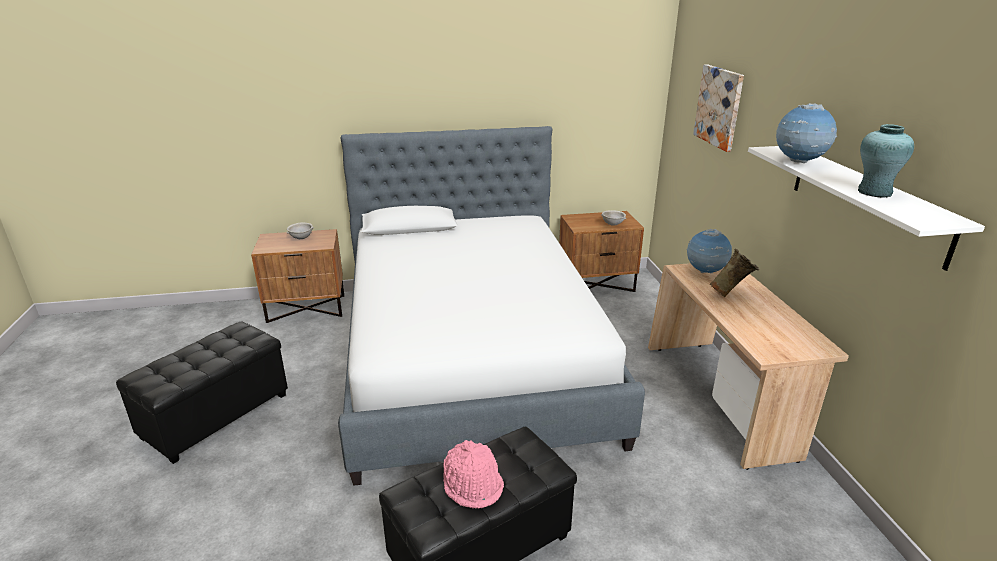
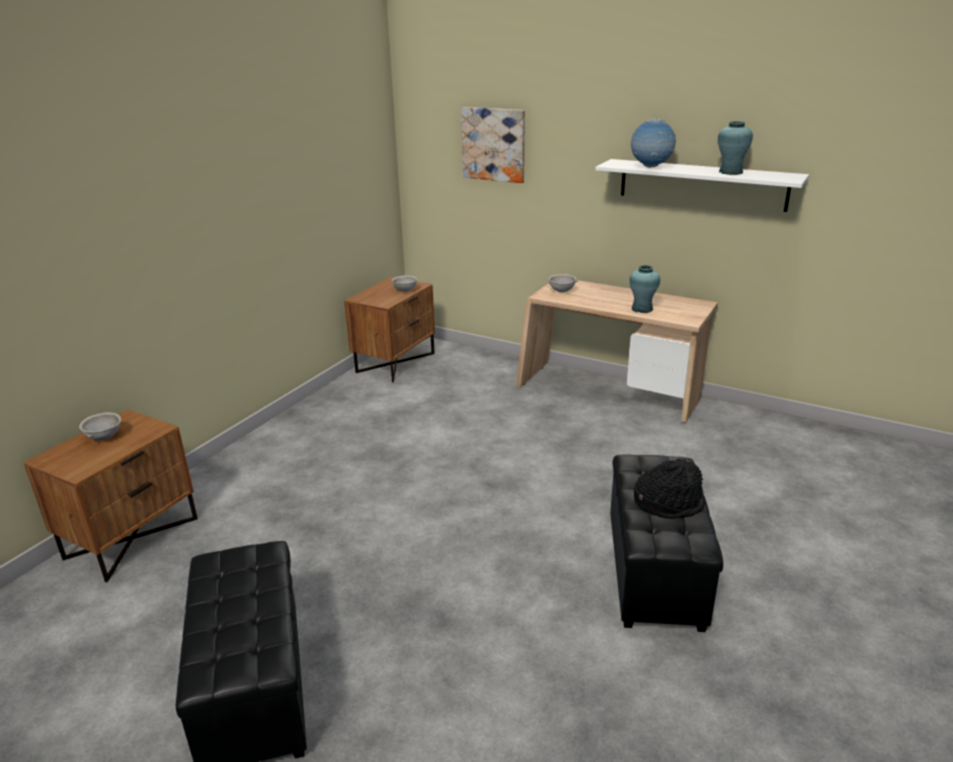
camera: 50 degrees left, 0 degrees up
bed [338,126,645,486] -> none
pink hat [443,440,504,509] -> black hat [634,458,705,519]
globe [687,229,732,273] -> grey bowl [547,274,577,292]
beige vase [710,249,759,298] -> none
none -> turquoise vase [629,265,660,313]

